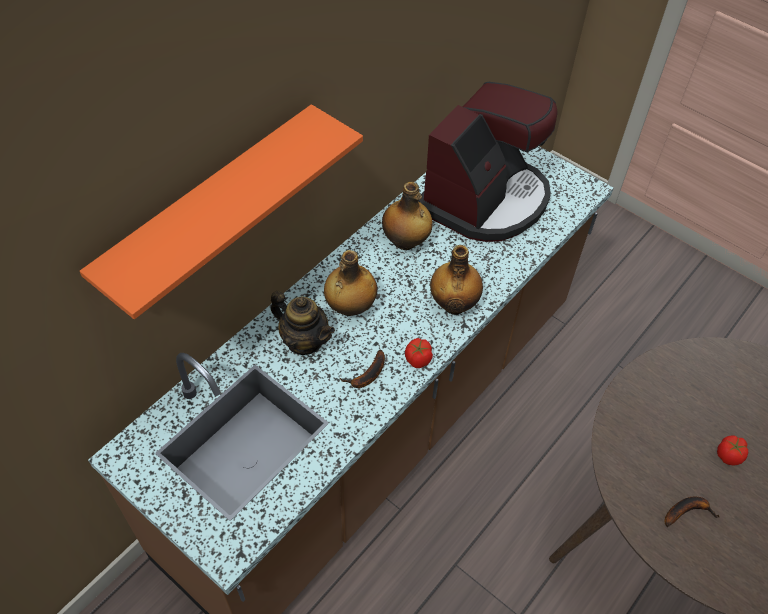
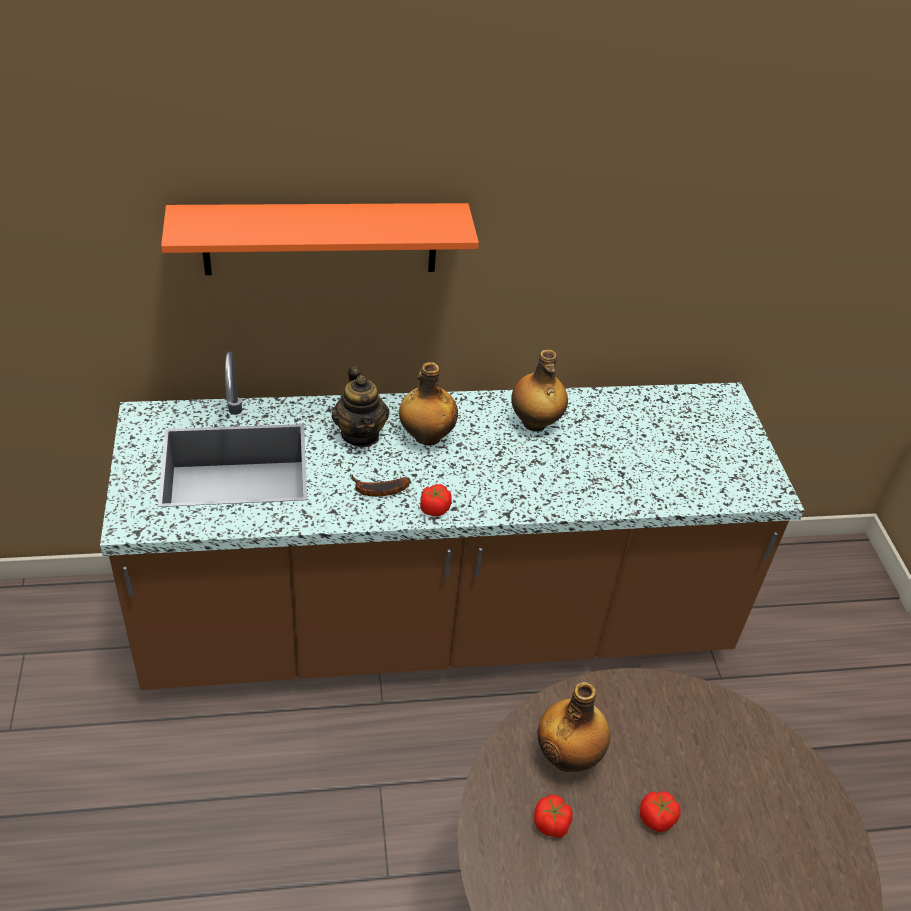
camera: 40 degrees right, 10 degrees down
coffee machine [418,82,558,242] -> none
bottle [430,245,483,315] -> bottle moved to [538,682,610,772]
banana [665,496,720,527] -> tomato [534,794,573,838]

